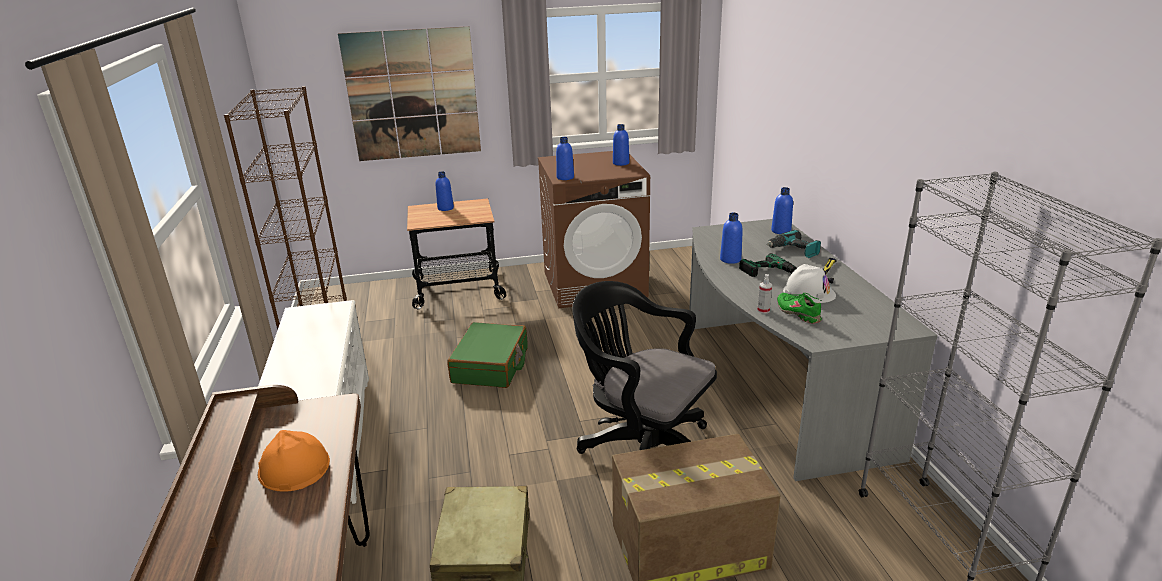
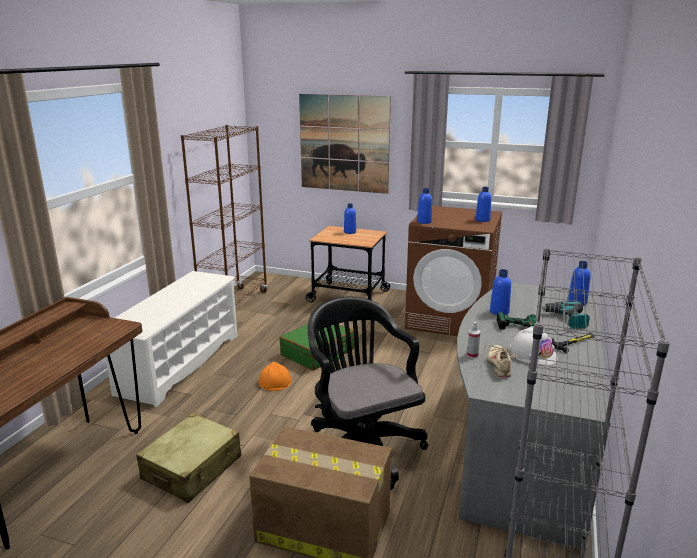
camera: 30 degrees right, 5 degrees down
orange hard hat [258,430,330,492] -> orange hard hat moved to [259,362,292,391]
green shoe [777,293,822,324] -> beige shoe [484,344,521,377]

